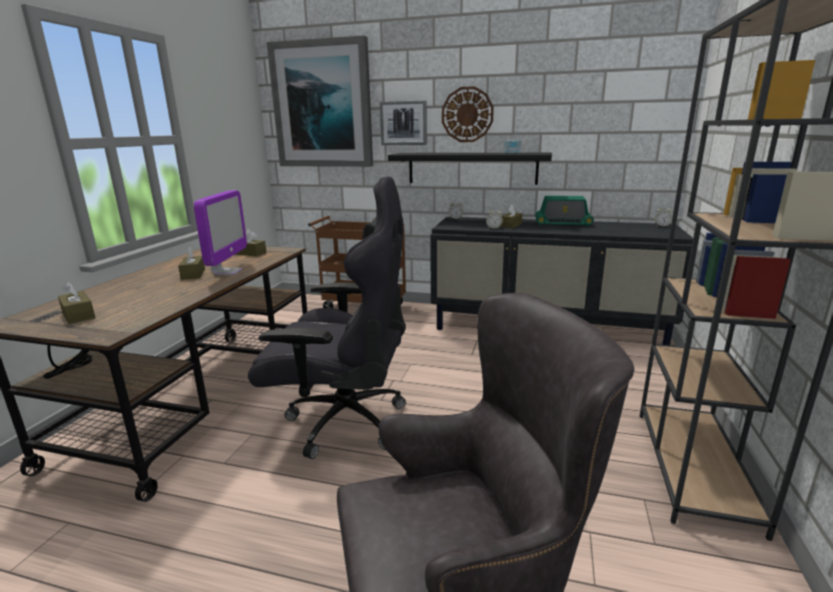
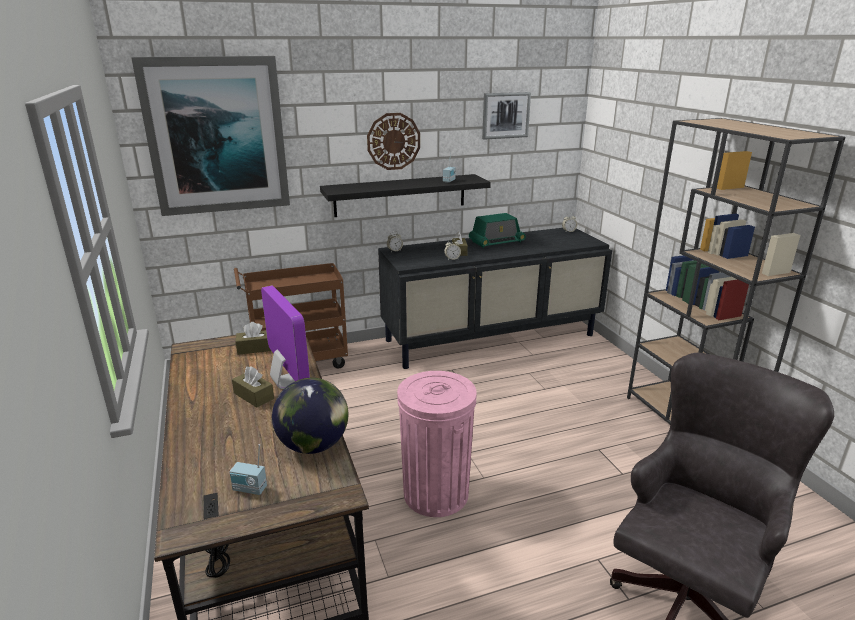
camera: 35 degrees left, 5 degrees up
brown tissue box [58,282,96,324] -> radio [229,444,267,495]
black office chair [248,176,406,459] -> pink trash can [397,371,477,517]
picture [380,100,427,145] -> picture moved to [482,92,531,140]
none -> globe [272,378,348,454]

